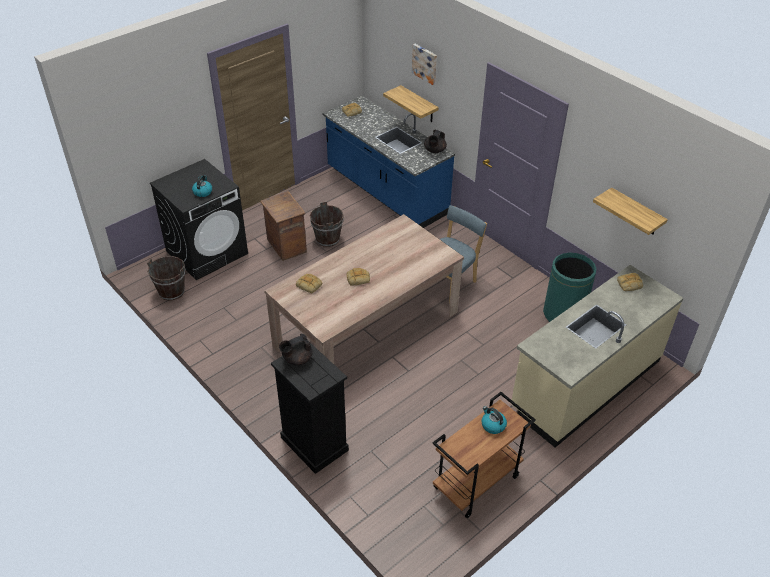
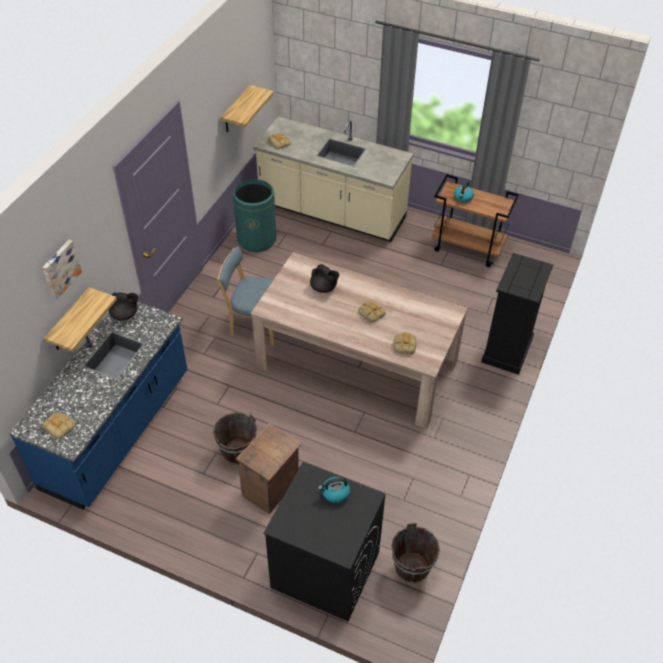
camera: 115 degrees left, 5 degrees up
black teapot [279,334,312,365] -> black teapot moved to [310,264,339,293]

